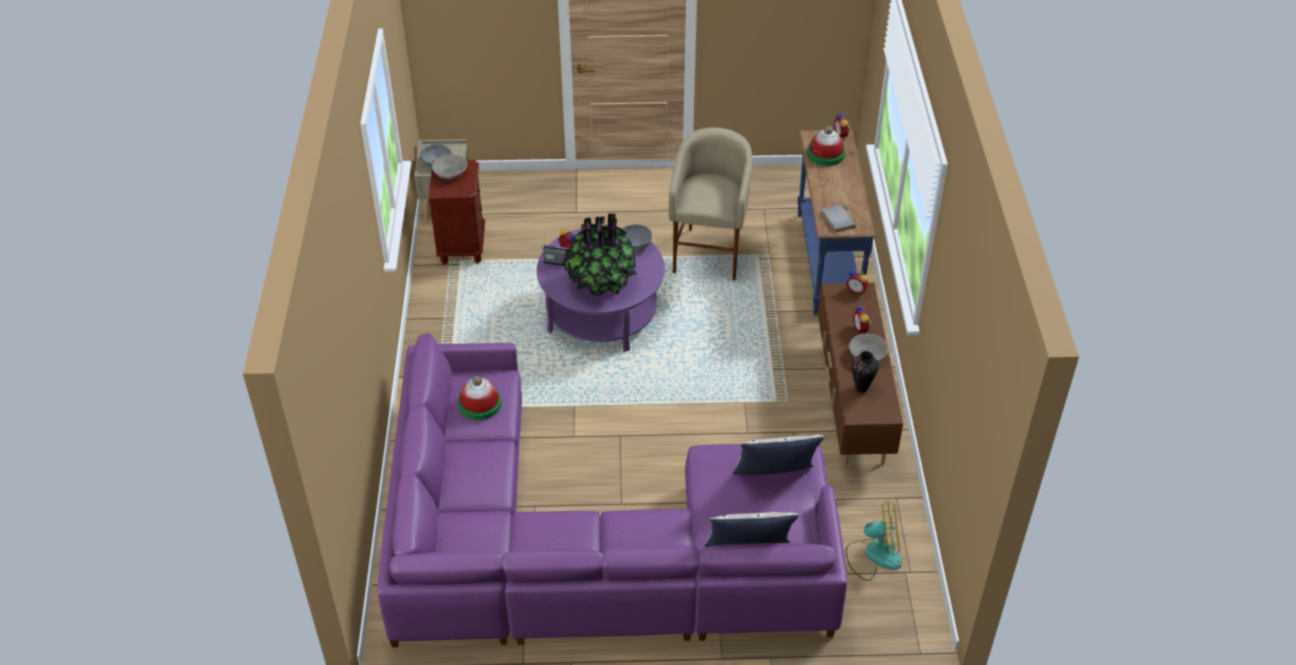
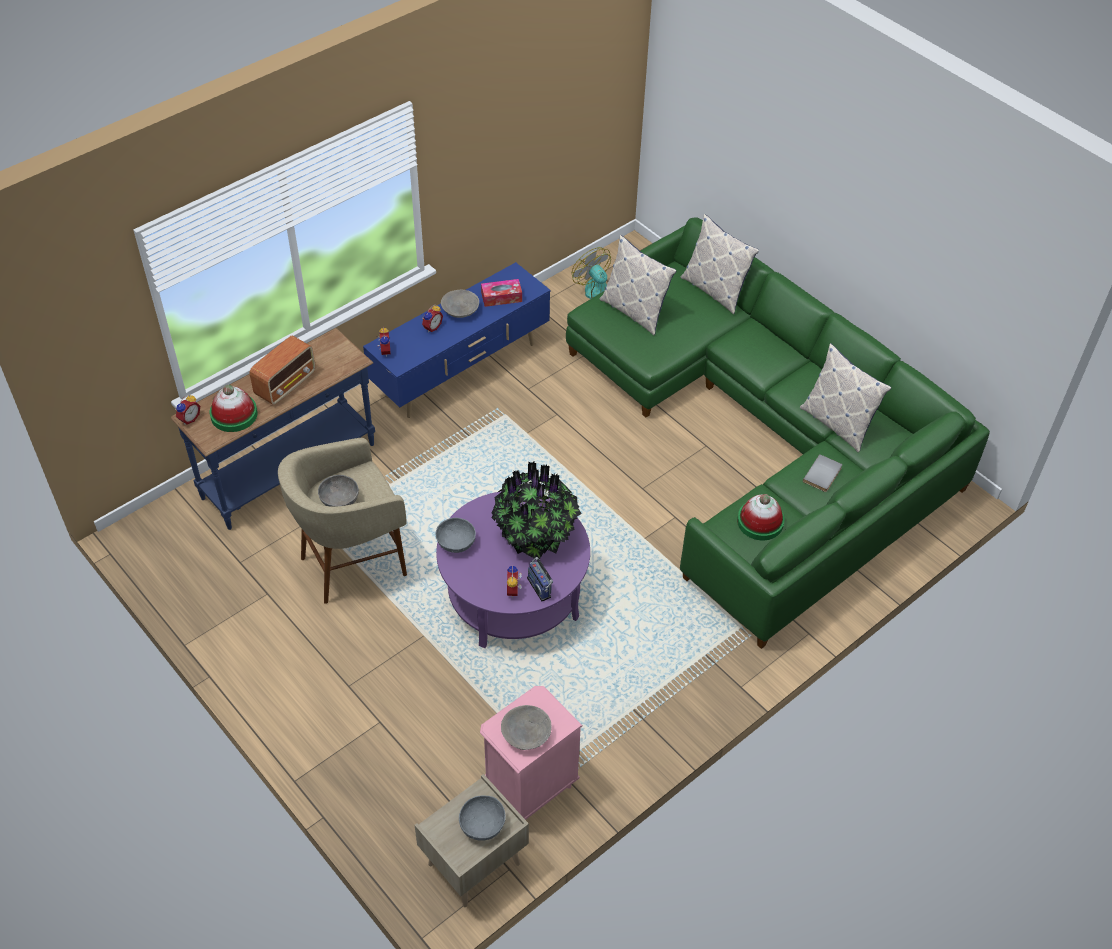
camera: 130 degrees left, 5 degrees up
purple sofa [378,333,848,647] -> green sofa [566,217,990,649]
brown nightstand [429,160,485,265] -> pink nightstand [480,686,582,820]
brown tv stand [818,283,903,465] -> blue tv stand [363,262,550,418]
grey book [821,204,856,233] -> grey book moved to [803,454,842,492]
vase [851,351,879,392] -> tissue box [481,279,522,307]
none -> radio [250,336,315,405]
none -> grey bowl [318,475,359,507]
none -> pillow [800,343,891,453]

